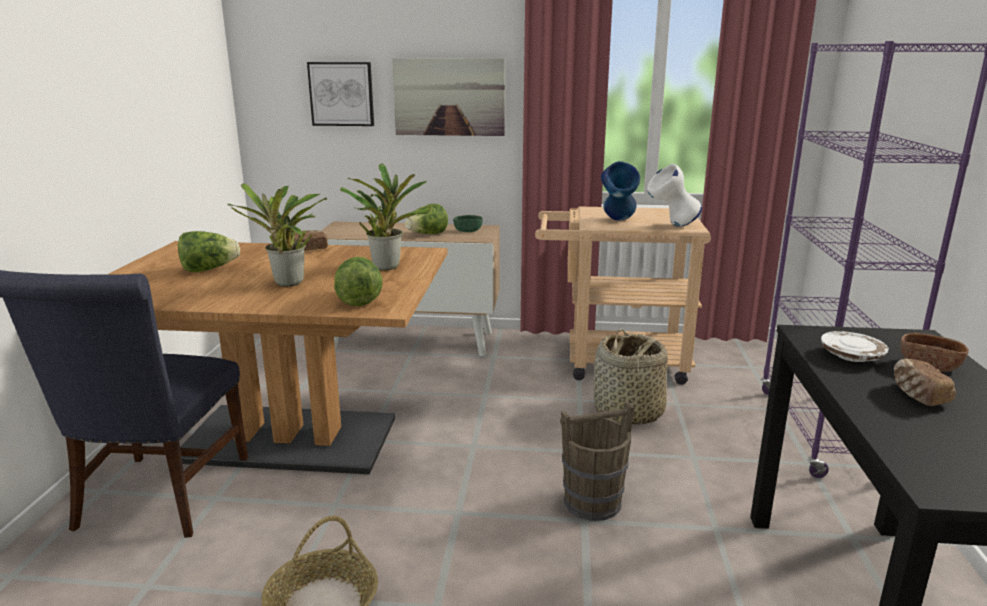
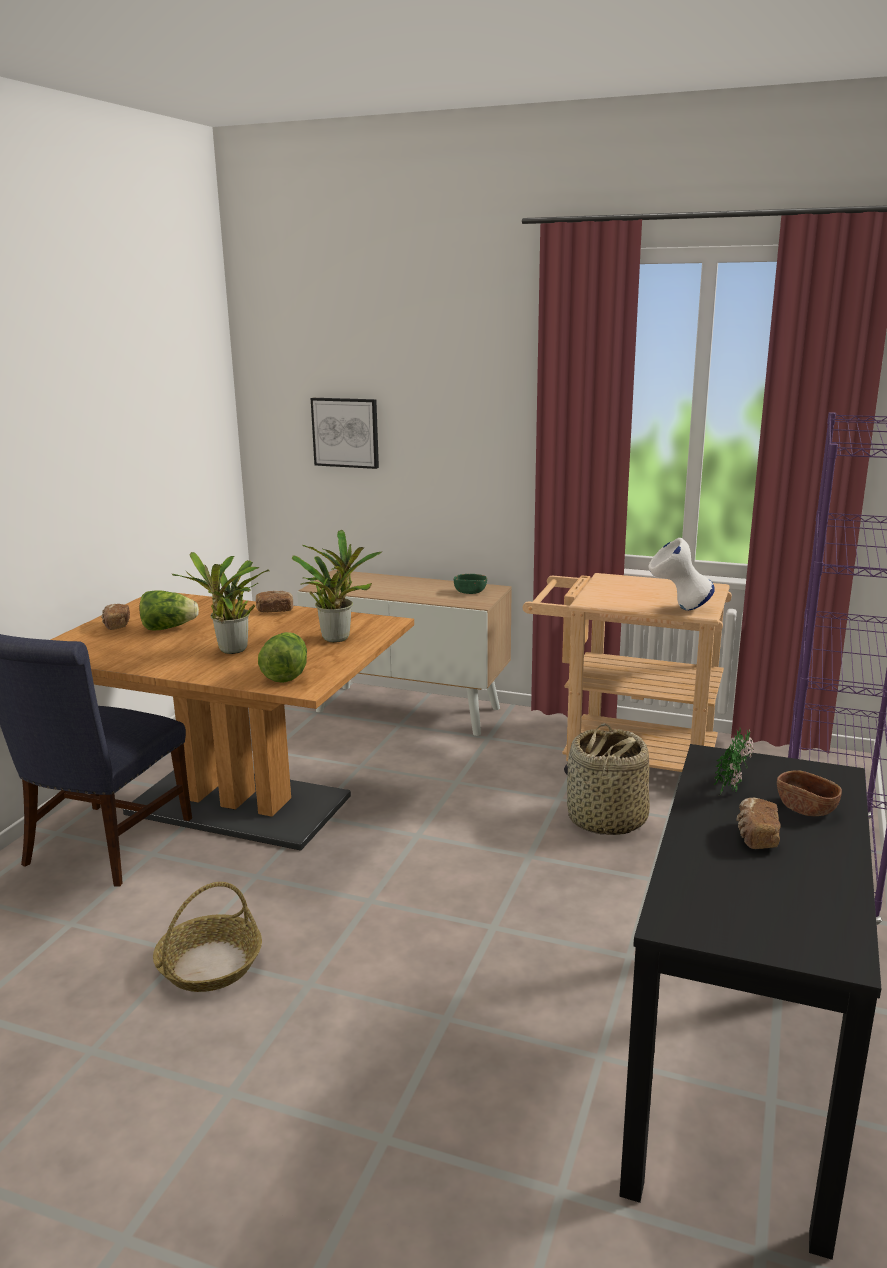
camera: 15 degrees right, 0 degrees up
picture [392,58,505,136] -> none
lettuce [405,204,448,234] -> none
brown bucket [560,401,634,521] -> none
blue vase [601,161,640,221] -> none
white plate [821,331,889,362] -> potted plant [714,729,754,794]
none -> bread [101,604,130,630]

